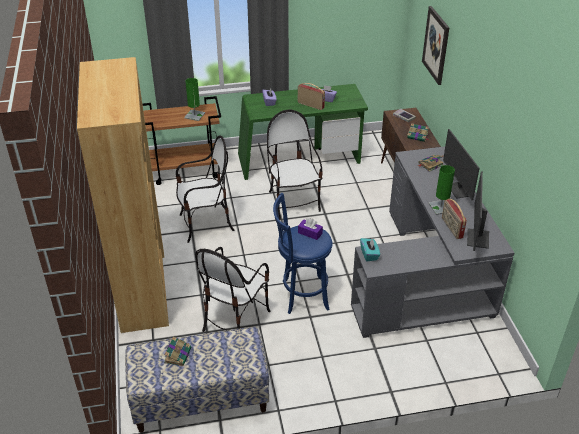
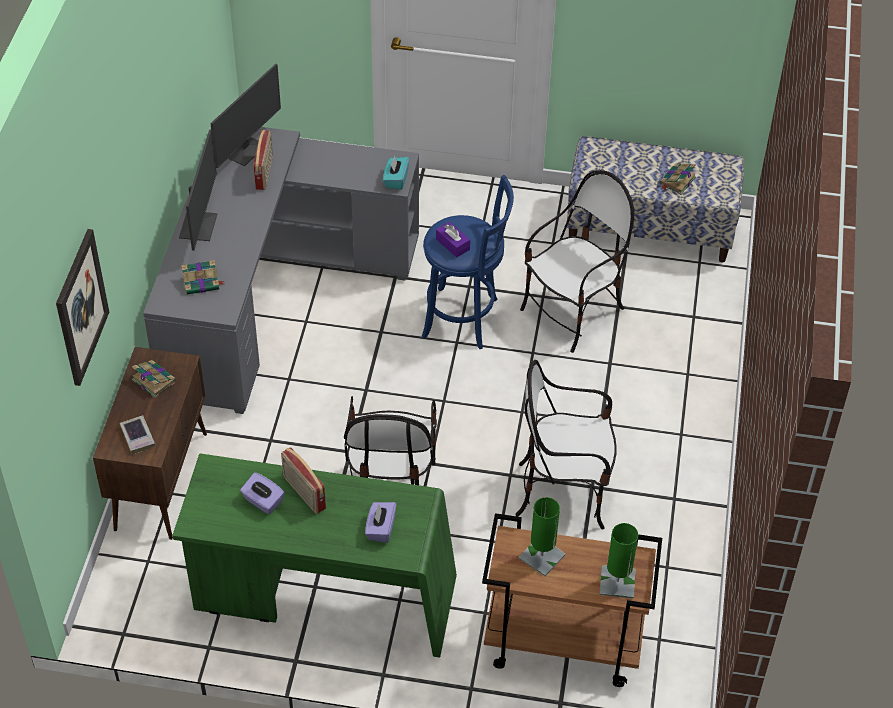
camera: 160 degrees left, 10 degrees up
brown bookcase [77,57,169,333] -> none
green table lamp [429,165,455,215] -> green table lamp moved to [600,523,638,599]

